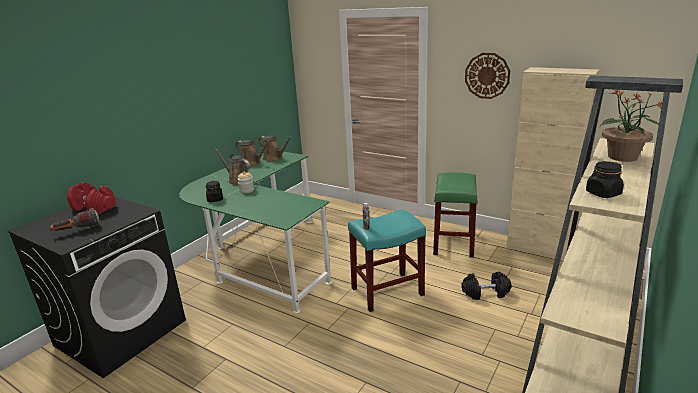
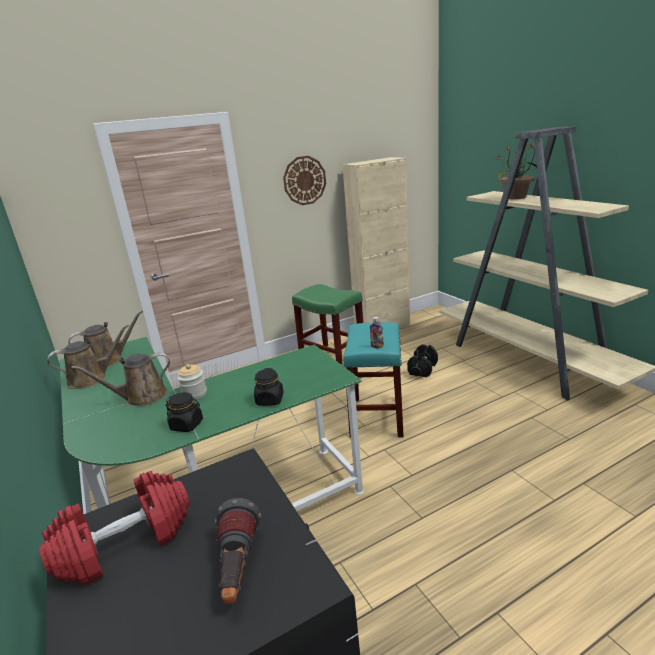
camera: 60 degrees left, 0 degrees up
black jar [586,161,624,198] -> black jar moved to [254,368,284,406]

